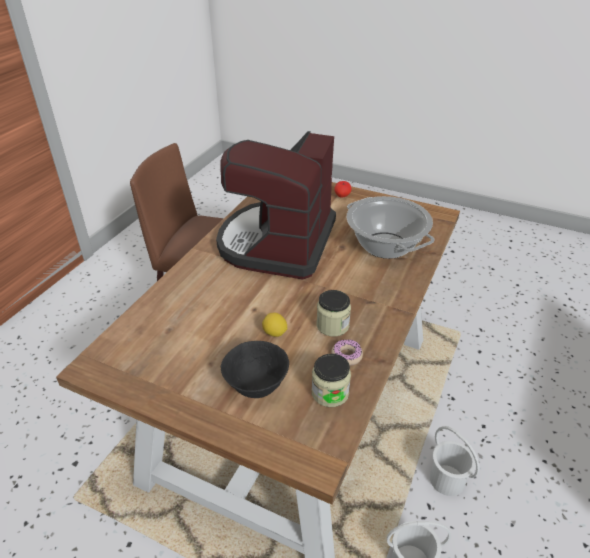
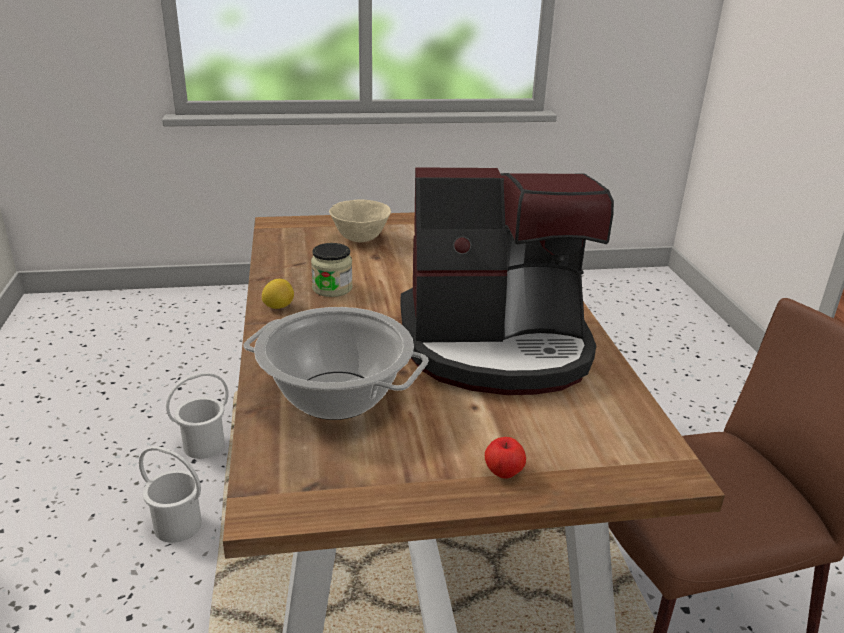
camera: 145 degrees right, 10 degrees down
coffee machine [216,131,336,280] -> coffee machine turned 105 degrees clockwise [400,167,614,395]
black bowl [220,341,289,398] -> beige bowl [329,199,391,242]
lemon [262,313,287,337] -> lemon moved to [262,279,294,309]
jar [312,354,351,407] -> none
donut [331,339,363,366] -> none

